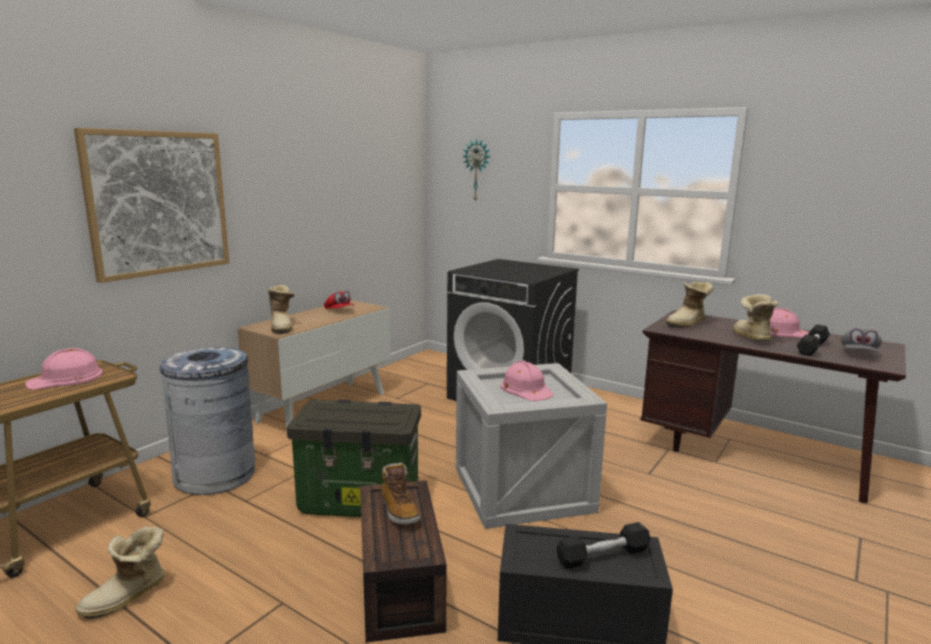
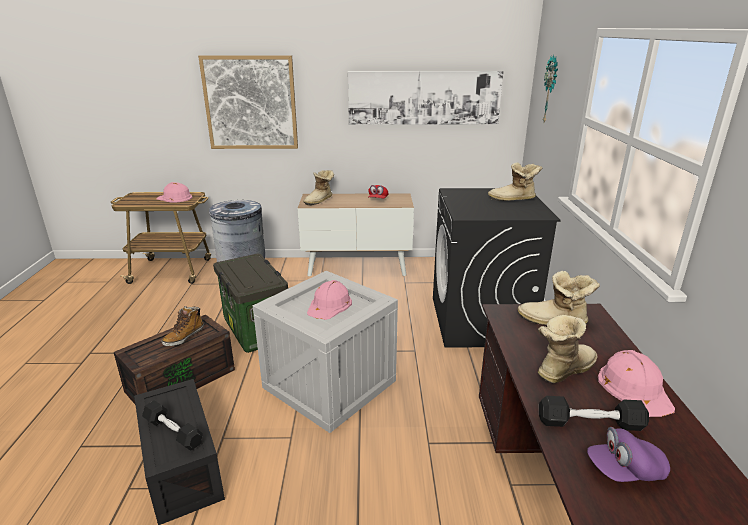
camera: 55 degrees right, 10 degrees up
boot [75,526,165,619] -> boot moved to [488,162,542,201]
grey cap [841,328,882,352] -> purple cap [587,427,670,482]
none -> picture [348,71,504,125]

